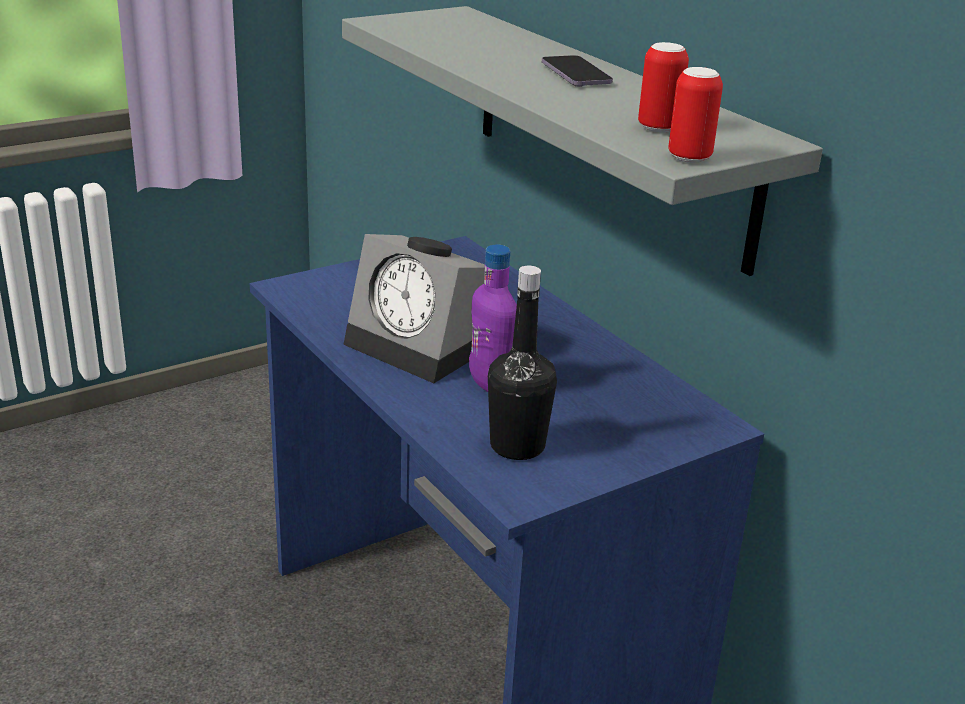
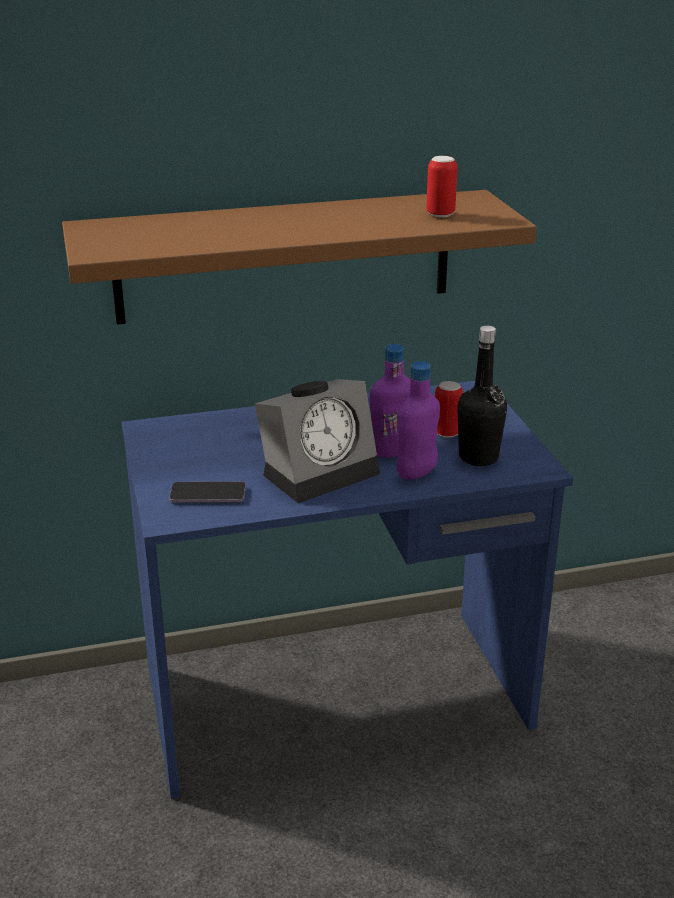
camera: 70 degrees left, 0 degrees up
grey shelf [342,6,823,276] -> brown shelf [62,190,537,325]
phone [542,55,613,87] -> phone moved to [169,481,246,503]
can [668,67,723,163] -> can moved to [435,381,463,438]
none -> purple bottle [396,361,440,480]

